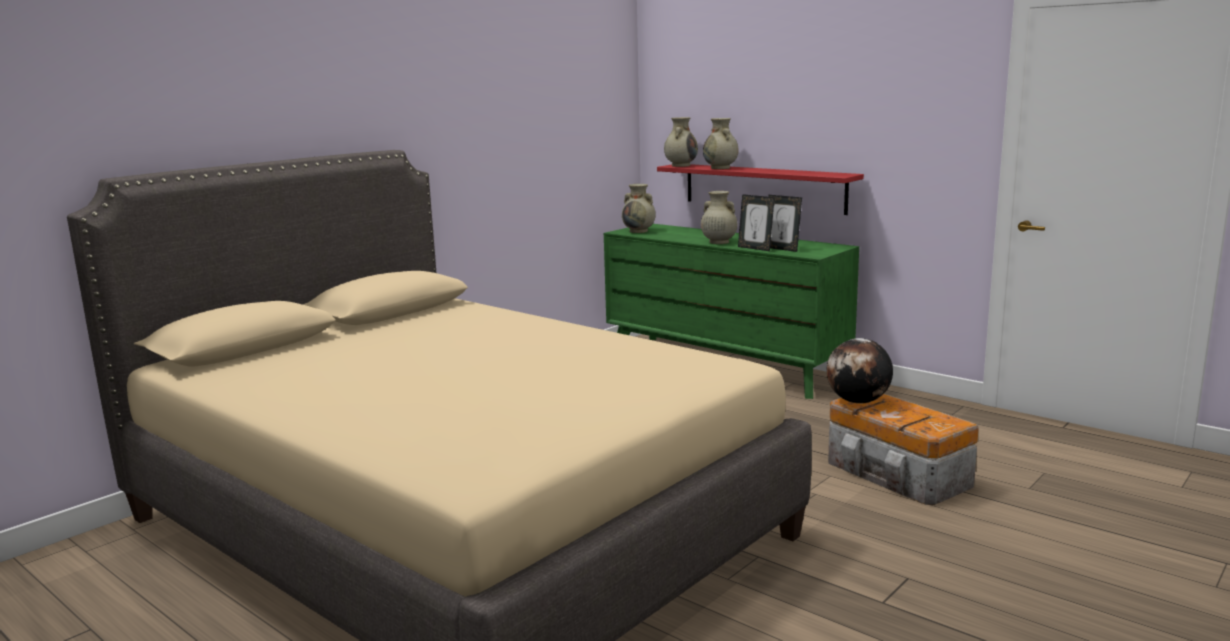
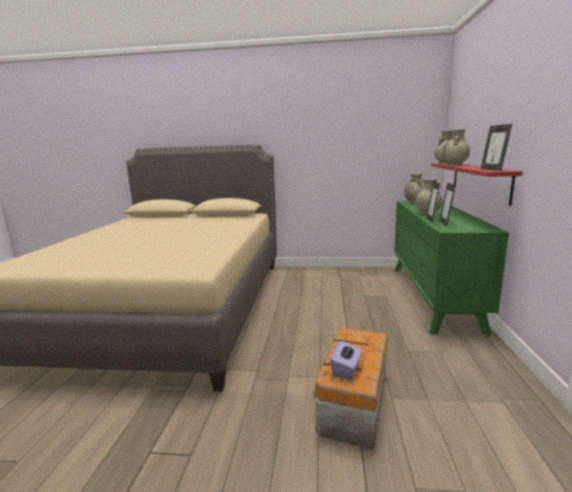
camera: 55 degrees right, 0 degrees up
globe [827,338,893,404] -> none
none -> purple tissue box [330,341,362,379]
none -> picture frame [481,124,512,171]

